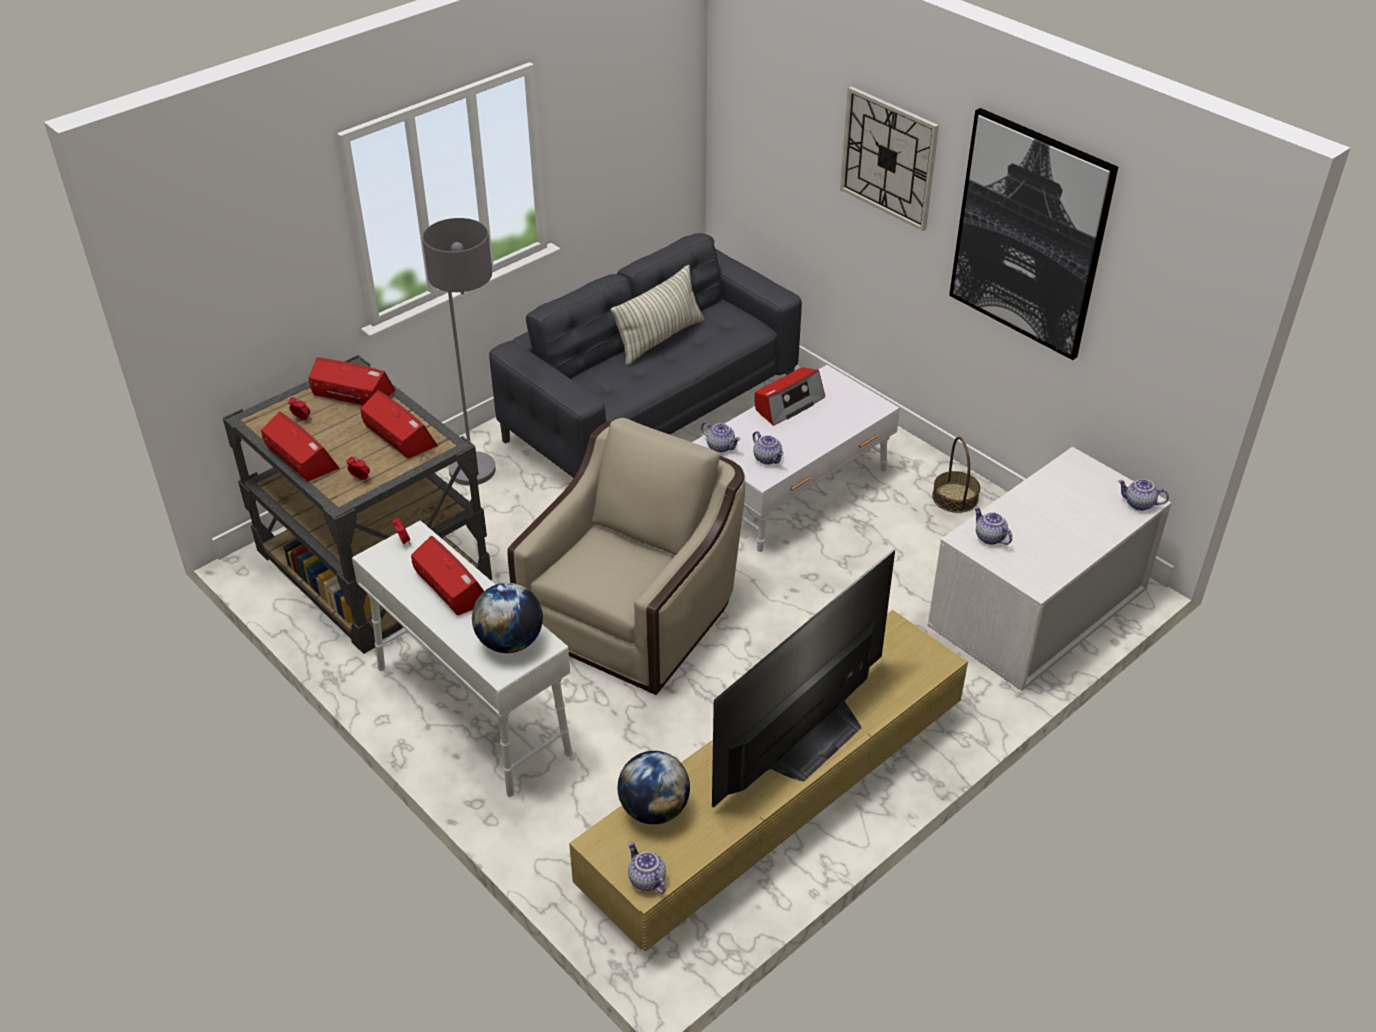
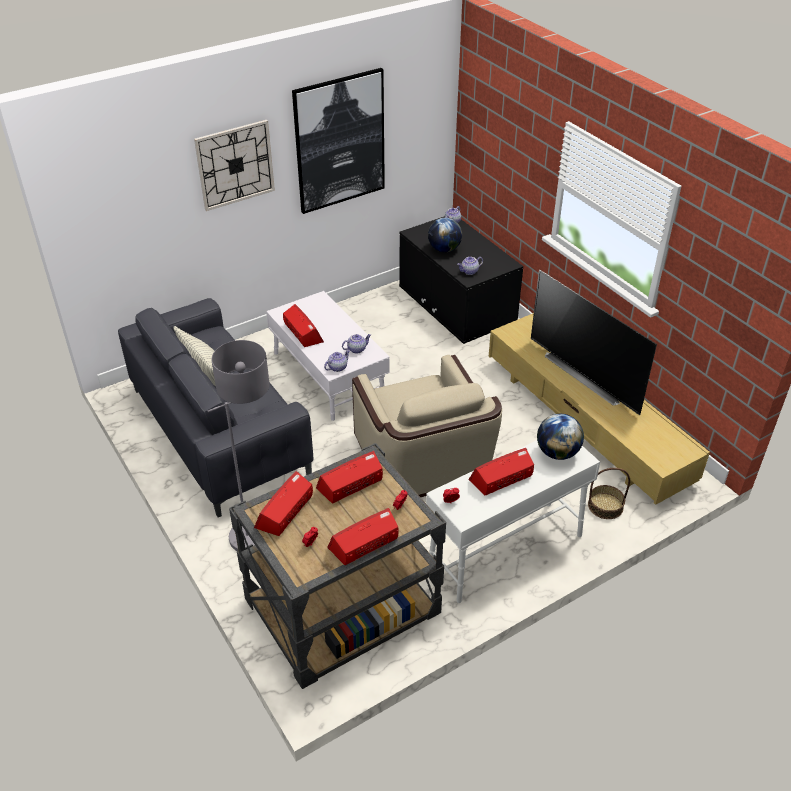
camera: 80 degrees left, 0 degrees up
beige armchair [507,418,745,695] -> beige armchair turned 150 degrees counterclockwise [352,355,502,497]
globe [618,751,690,824] -> globe moved to [428,218,462,252]
teapot [628,842,666,894] -> none
white cabinet [927,447,1171,691] -> black cabinet [399,216,523,344]
basket [932,437,980,513] -> basket moved to [588,468,630,519]

